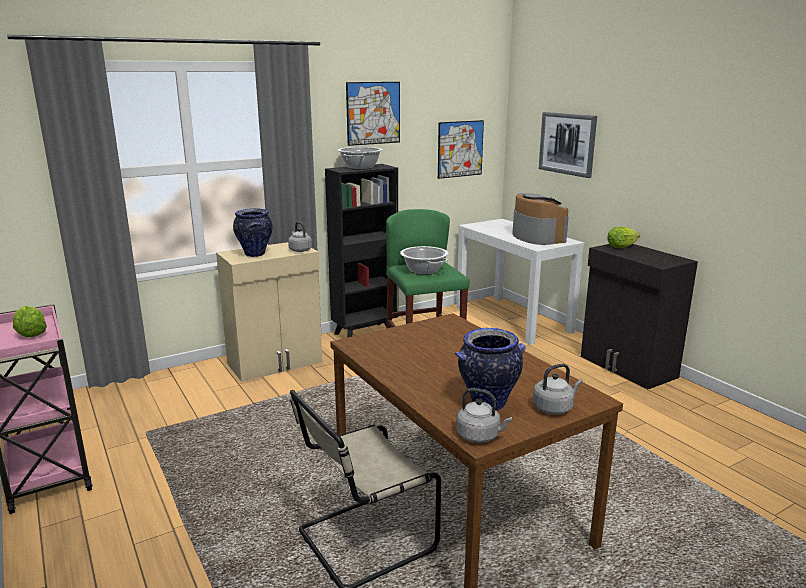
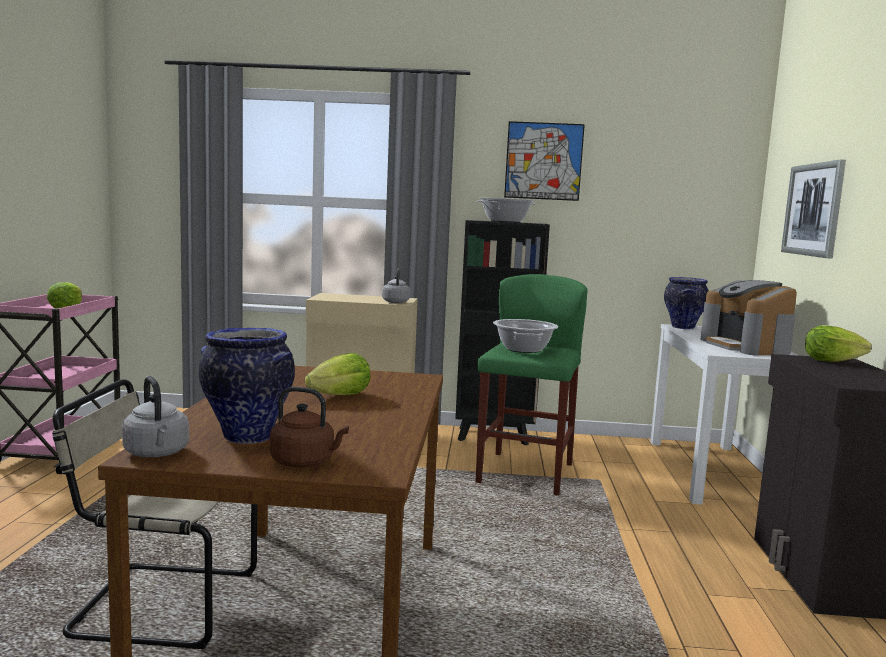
camera: 35 degrees right, 10 degrees down
vase [233,208,273,257] -> vase moved to [664,277,709,329]
picture [438,120,484,179] -> none
coffee machine [512,193,569,245] -> coffee machine turned 150 degrees clockwise [701,280,797,356]
grey kettle [533,364,583,415] -> brown kettle [270,387,349,467]
none -> lettuce [305,353,371,395]

